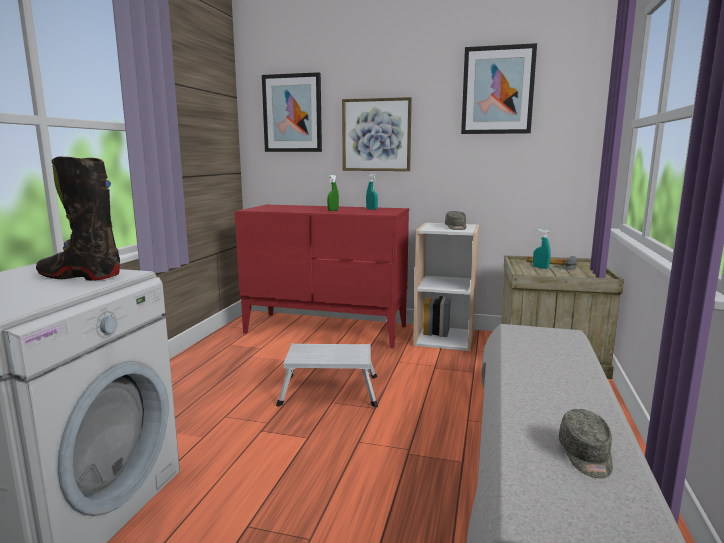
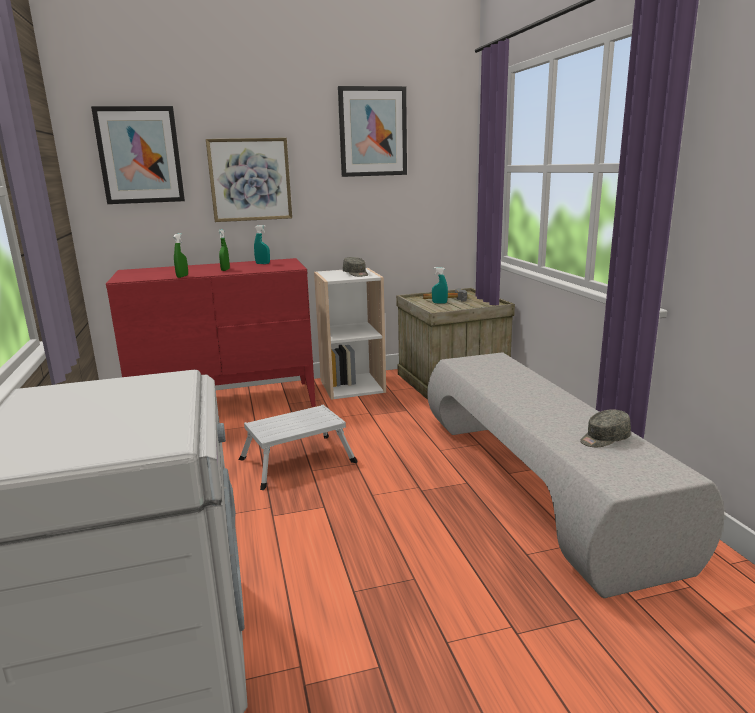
camera: 30 degrees left, 5 degrees up
black boot [36,157,120,281] -> none
grey cap [559,409,613,478] -> grey cap turned 90 degrees clockwise [580,409,631,447]
none -> green spray bottle [173,233,188,278]

